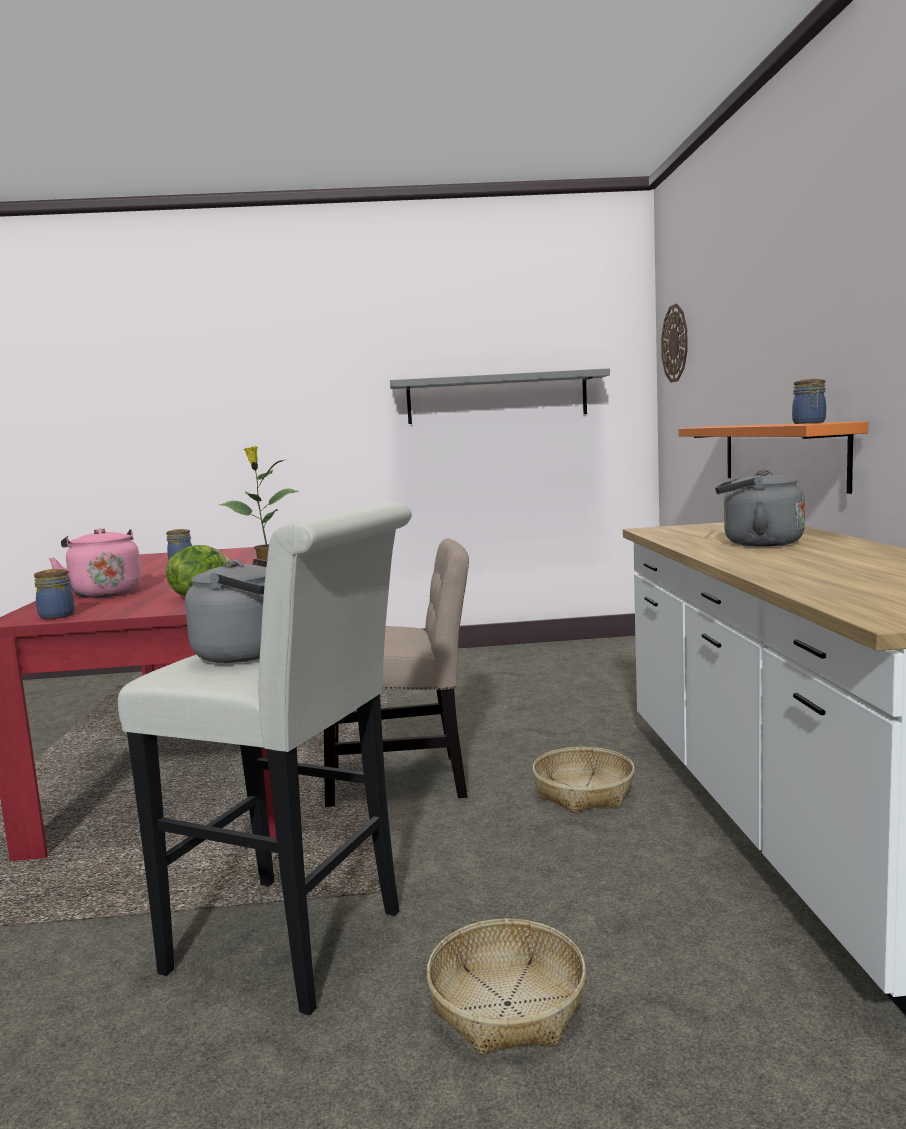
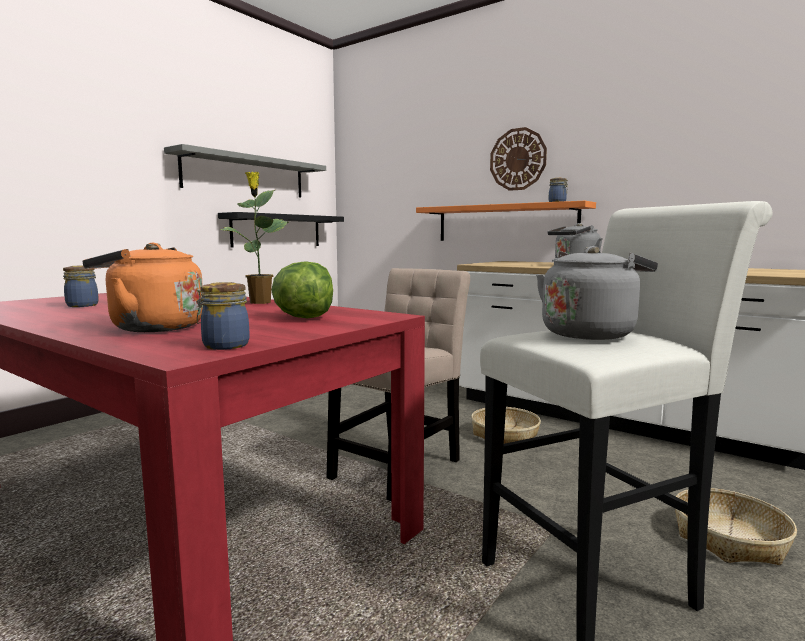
camera: 50 degrees left, 0 degrees up
pink kettle [49,528,142,598] -> orange kettle [83,243,203,332]
wall clock [661,304,688,383] -> wall clock moved to [490,127,547,191]
none -> black shelf [218,212,344,248]

